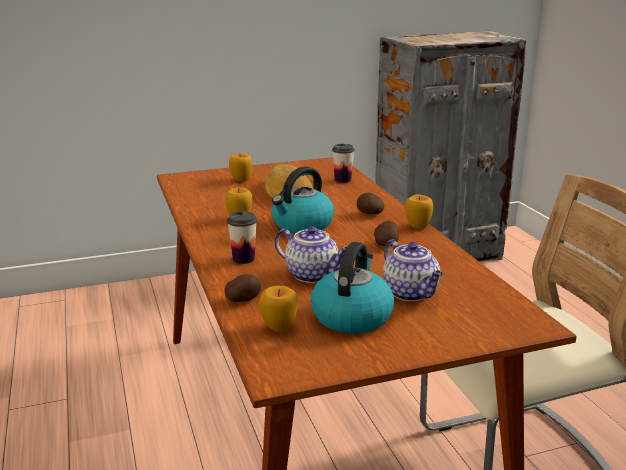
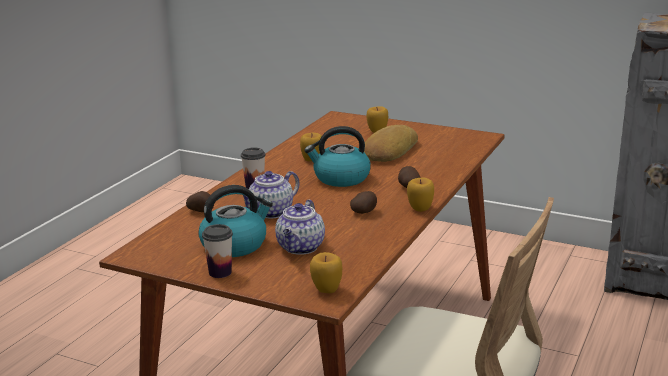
camera: 45 degrees right, 0 degrees up
apple [259,286,298,332] -> apple moved to [310,252,342,293]
teapot [275,226,347,283] -> teapot turned 60 degrees clockwise [243,171,300,218]
cup [332,144,355,183] -> cup moved to [202,224,233,278]

